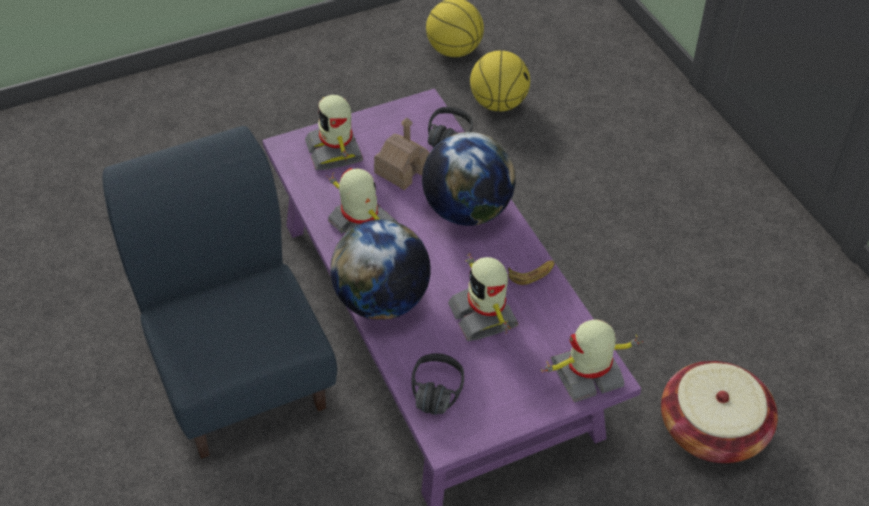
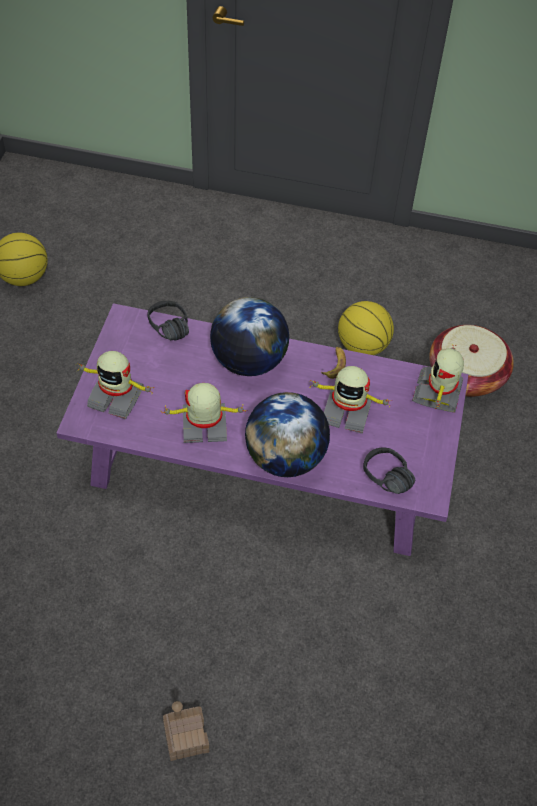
camera: 55 degrees left, 5 degrees up
blue chair [102,126,337,459] -> none
toy house [374,118,429,190] -> toy house moved to [163,701,209,761]
basketball [470,50,530,111] -> basketball moved to [338,301,394,355]

